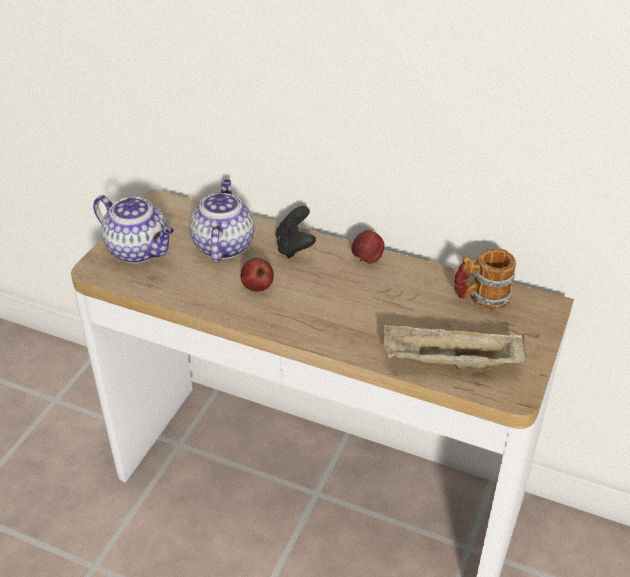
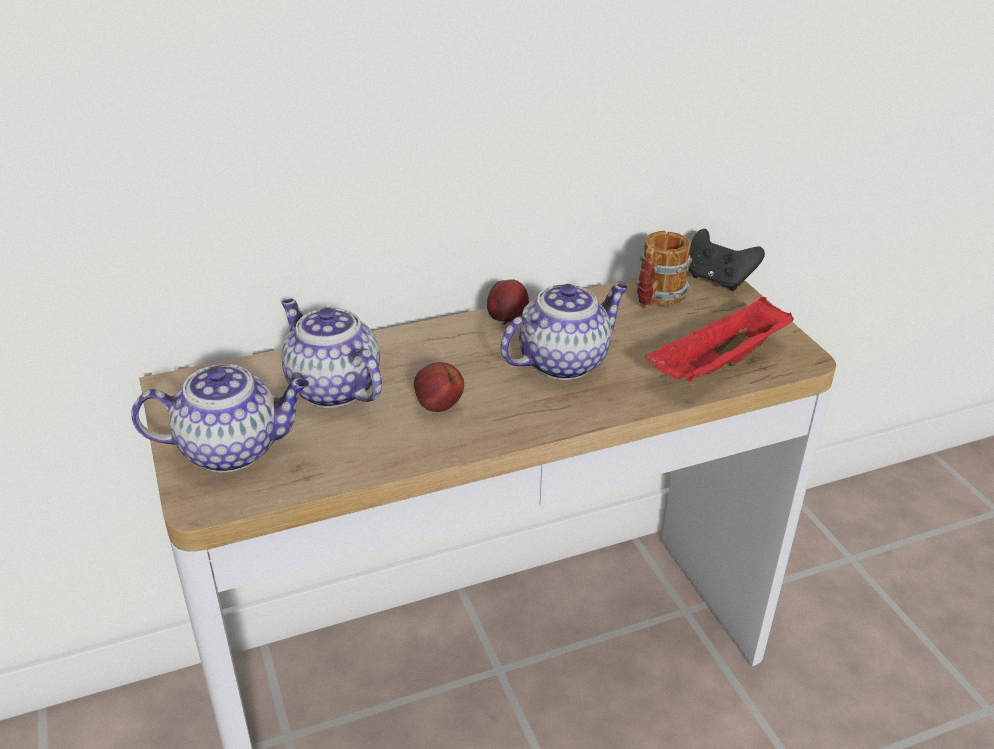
camera: 45 degrees left, 5 degrees down
black game controller [275,206,316,258] -> black game controller moved to [689,229,765,291]
beige tray [383,325,526,370] -> red tray [645,297,794,382]
none -> teapot [500,283,628,380]

